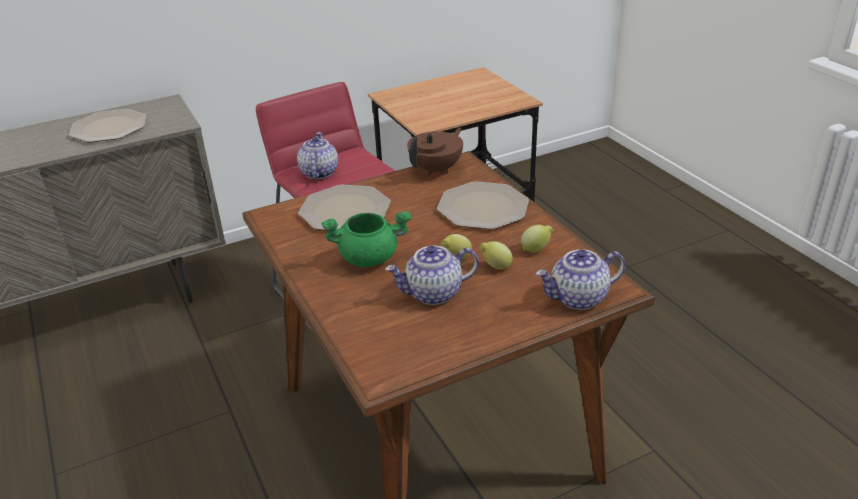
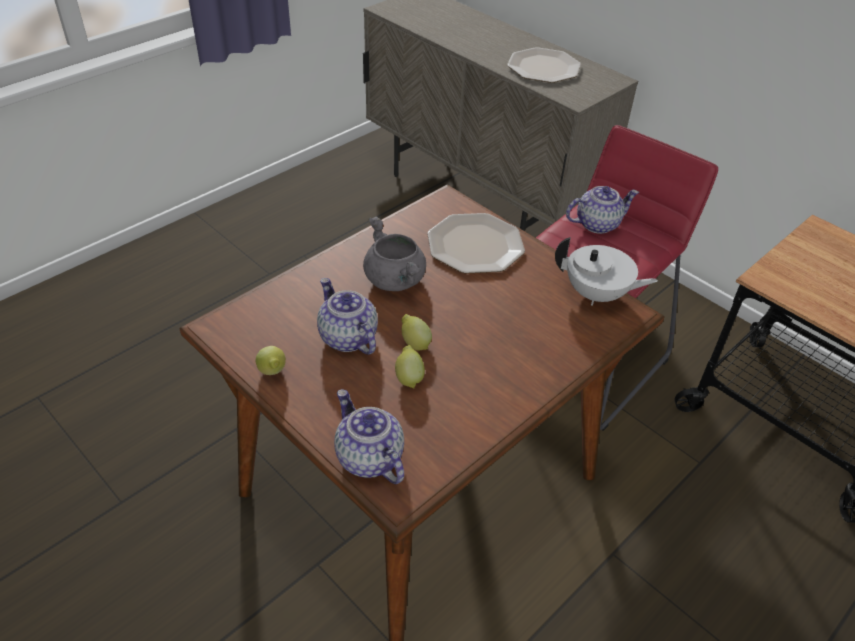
camera: 70 degrees right, 10 degrees up
green cooking pot [321,211,412,267] -> grey cooking pot [363,217,426,291]
brown teapot [407,128,463,175] -> white teapot [555,237,658,306]
plate [437,181,529,229] -> none
lemon [521,225,553,253] -> lemon moved to [256,346,286,375]

